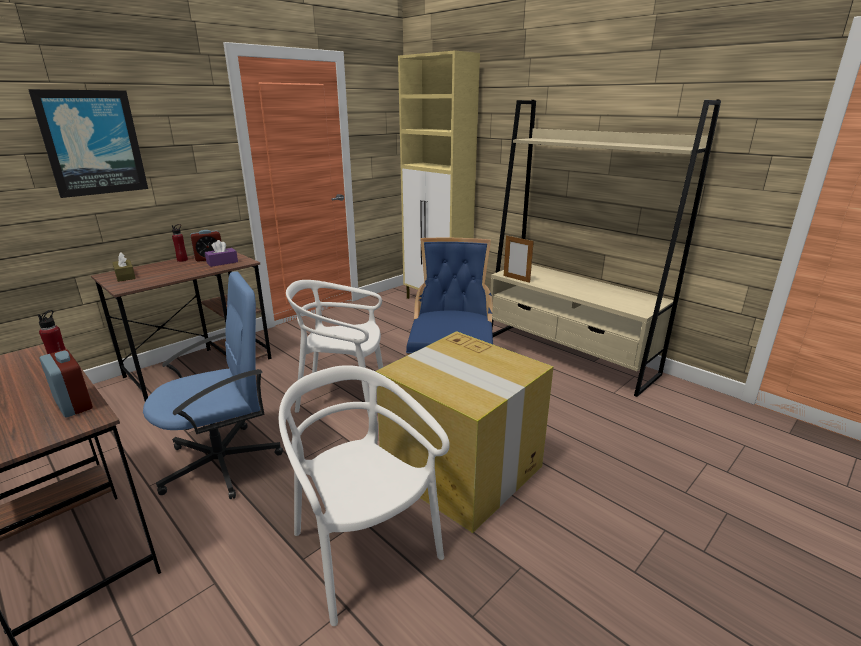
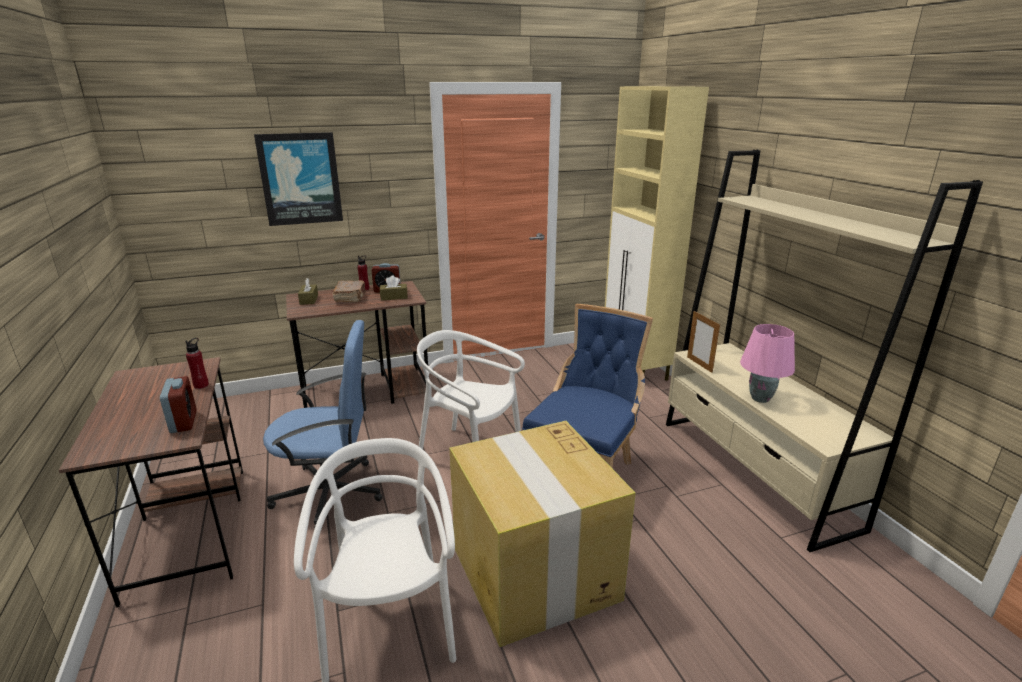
camera: 25 degrees right, 0 degrees up
purple tissue box [205,240,238,267] -> brown tissue box [380,275,408,300]
none -> brown book [332,280,366,302]
none -> pink table lamp [740,324,795,403]

